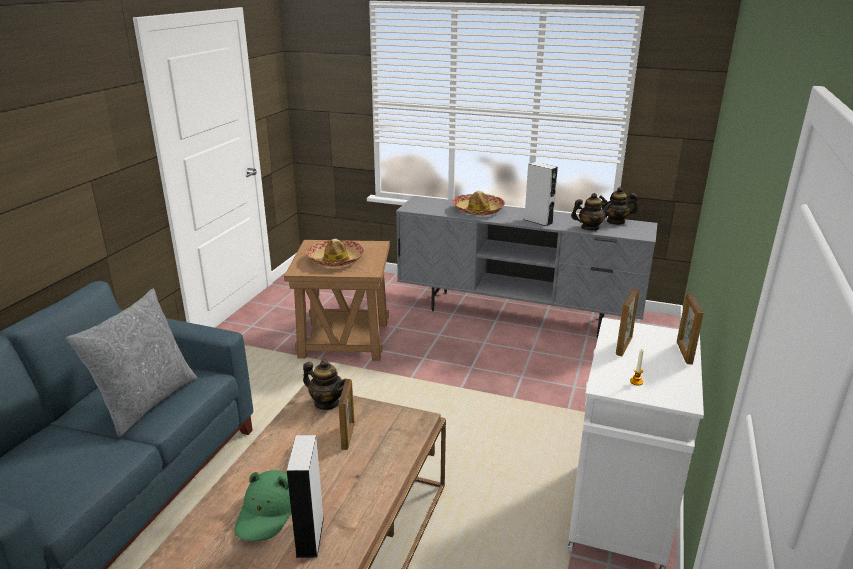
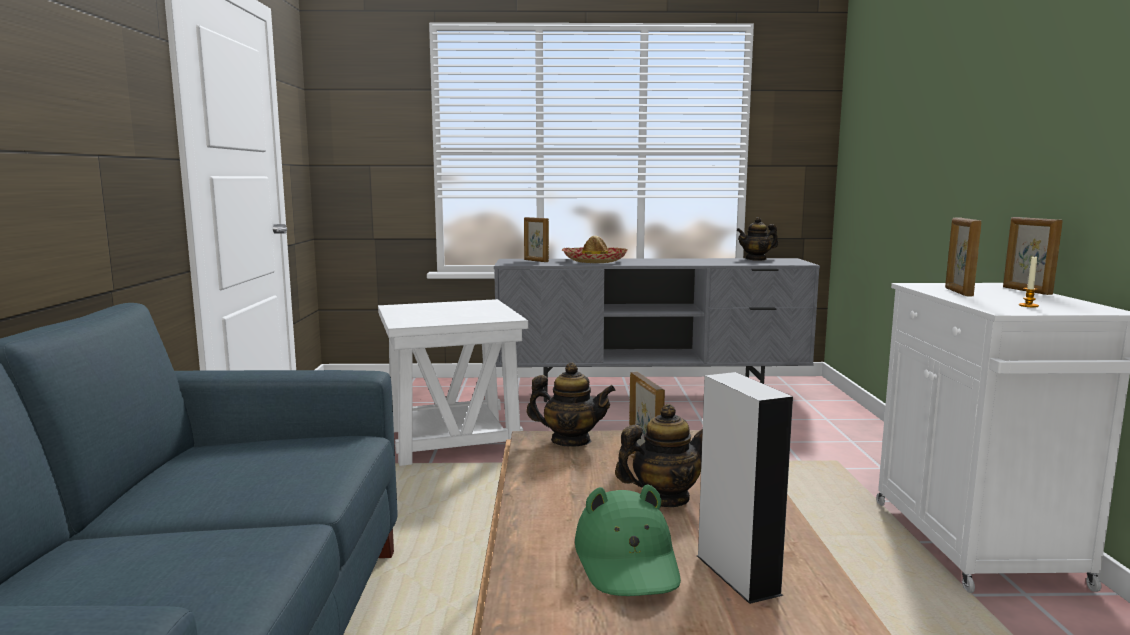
camera: 20 degrees left, 15 degrees down
grey pillow [66,289,197,437] -> none
brown side table [284,240,390,361] -> white side table [378,299,528,466]
hat [306,239,364,267] -> none
grey speaker [524,162,558,226] -> none
teapot [571,193,613,231] -> teapot moved to [615,404,703,507]
none -> picture frame [524,217,549,262]

